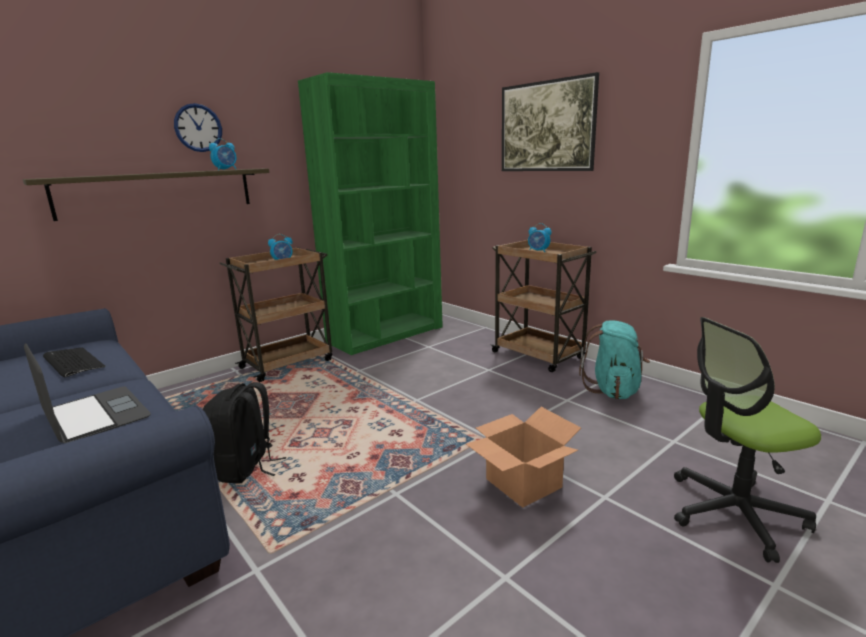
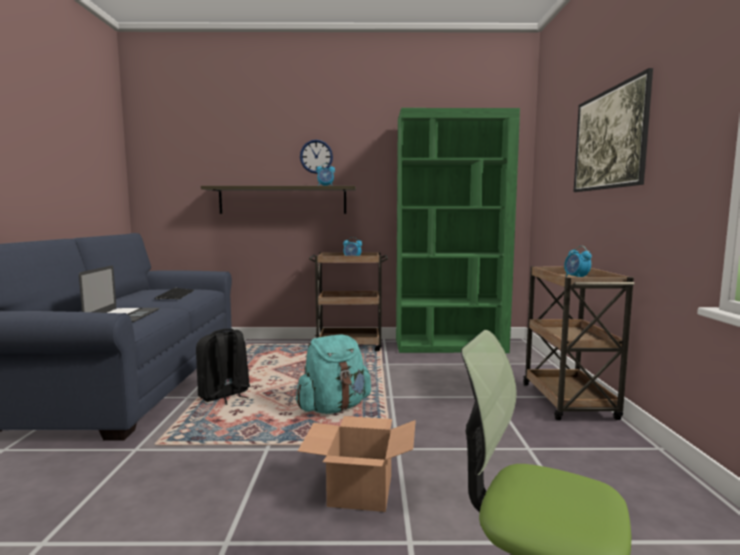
camera: 40 degrees right, 10 degrees down
turquoise backpack [579,321,650,399] -> turquoise backpack moved to [296,335,371,414]

